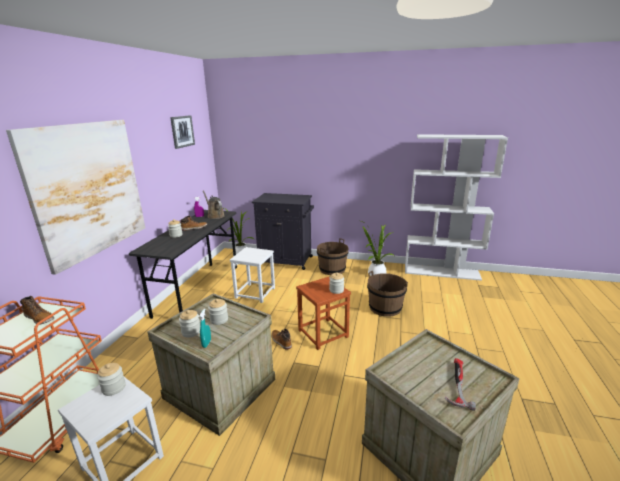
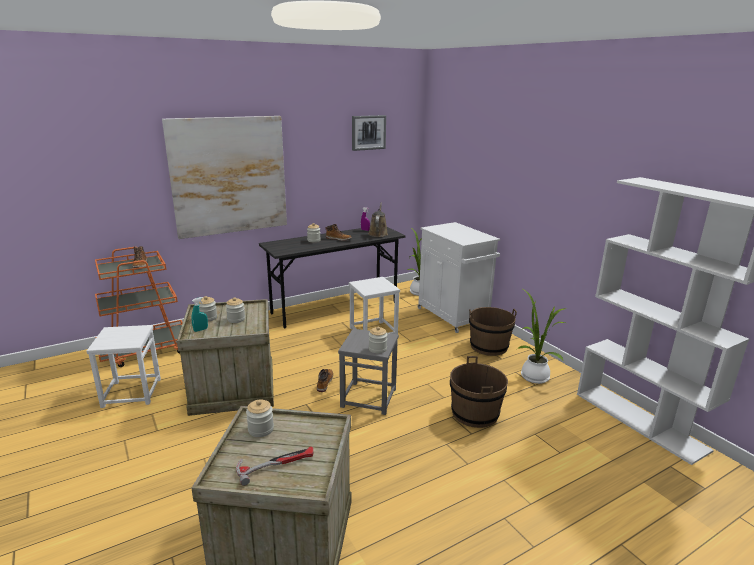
camera: 45 degrees right, 0 degrees up
jar [97,363,126,396] -> jar moved to [246,399,274,437]
black cabinet [252,193,314,270] -> white cabinet [417,222,500,333]
brown stool [296,277,351,350] -> grey stool [338,329,399,415]

